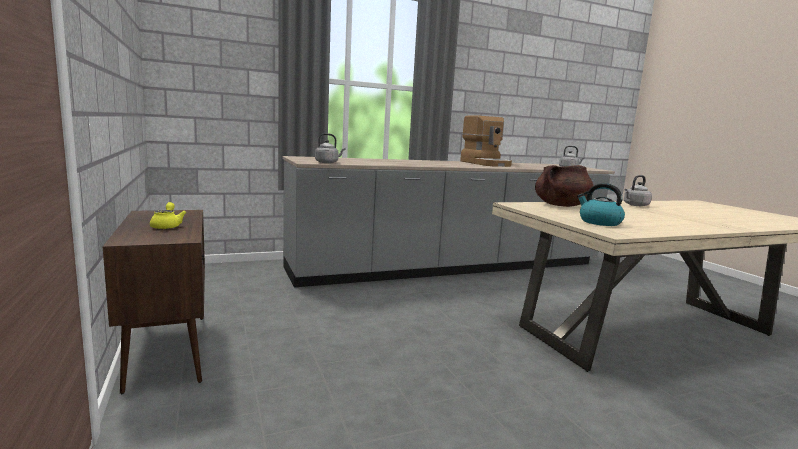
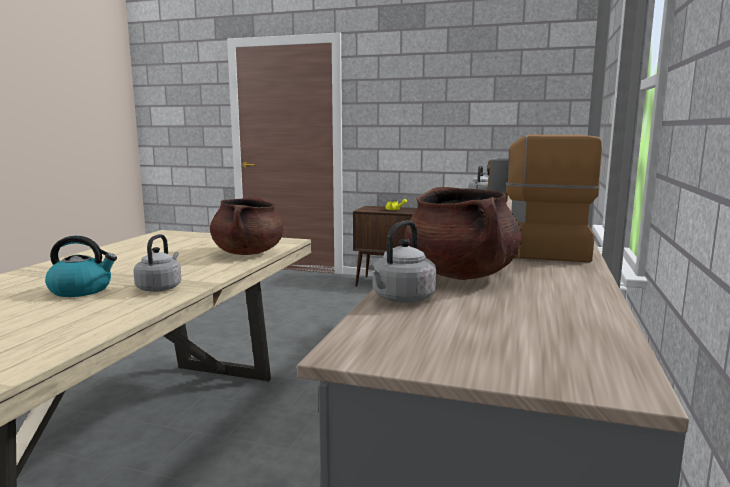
camera: 130 degrees right, 0 degrees up
kettle [577,183,625,226] -> kettle moved to [45,236,117,297]
none -> brown cooking pot [404,187,522,280]

